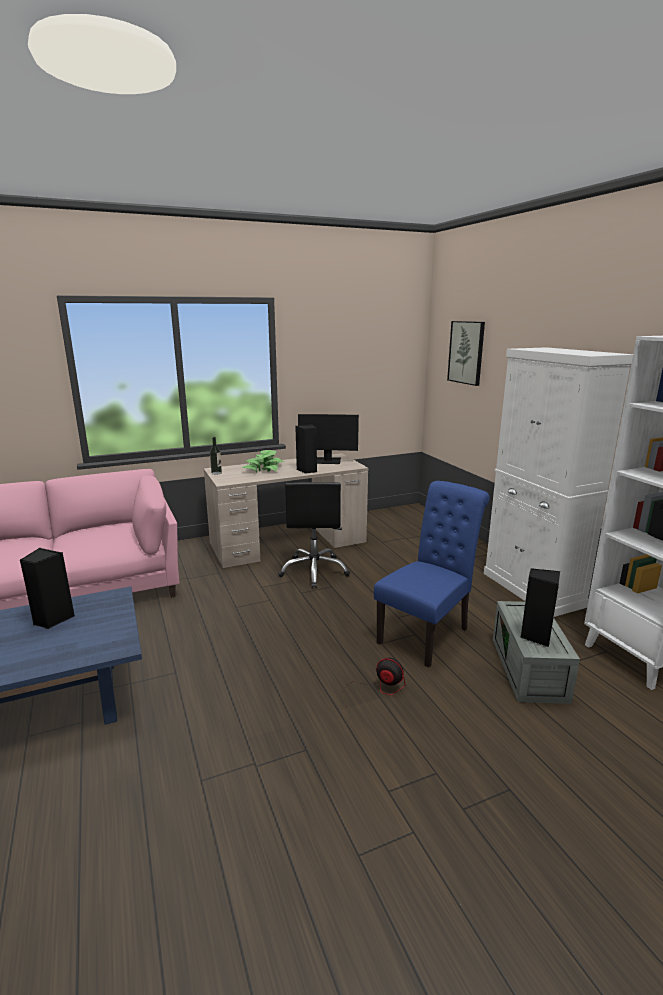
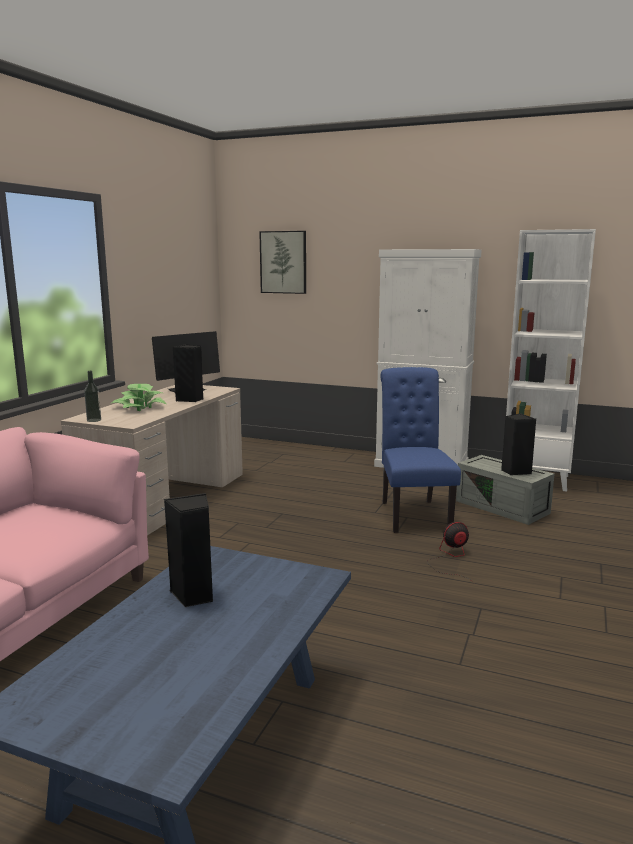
camera: 45 degrees left, 5 degrees down
black office chair [278,482,350,588] -> none

